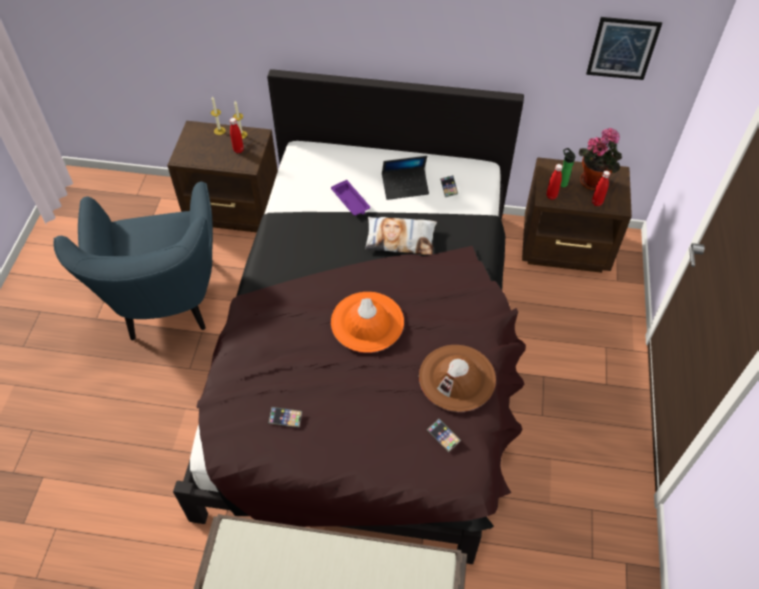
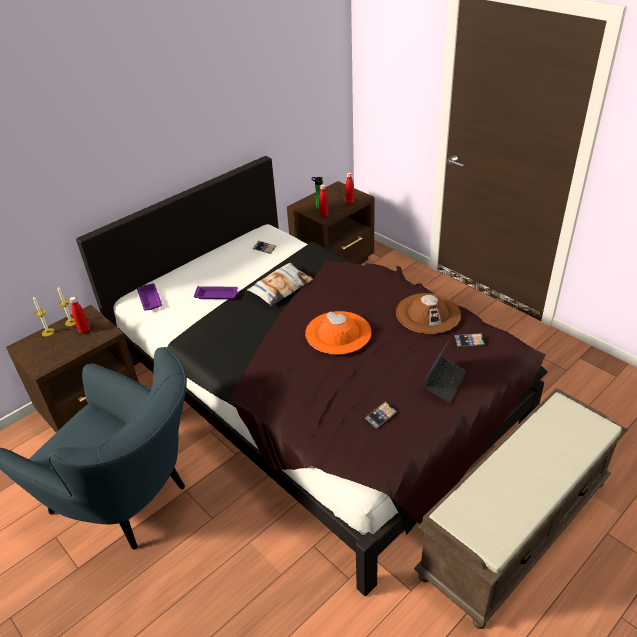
camera: 50 degrees left, 15 degrees down
laptop [382,156,429,200] -> laptop moved to [421,336,466,404]
potted plant [578,128,622,190] -> none
picture [586,17,662,80] -> none
none -> purple tray [137,283,162,311]

